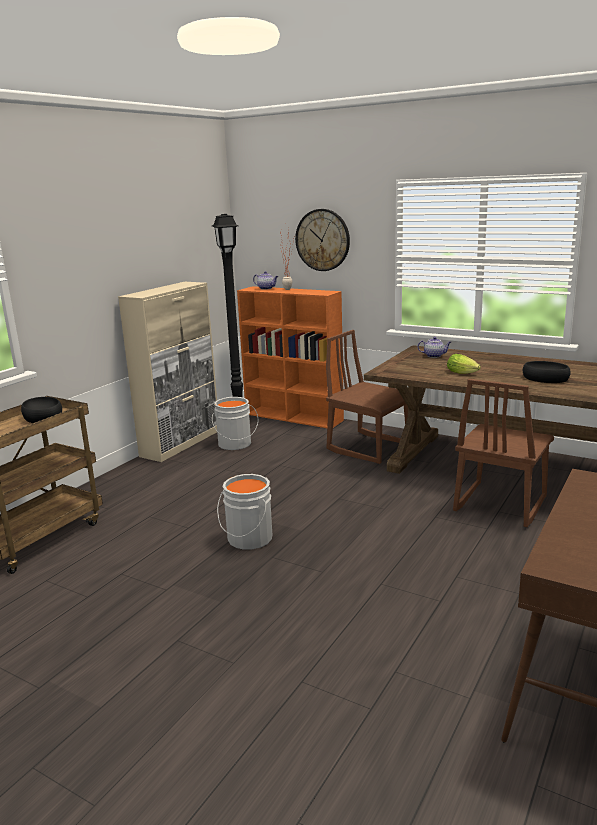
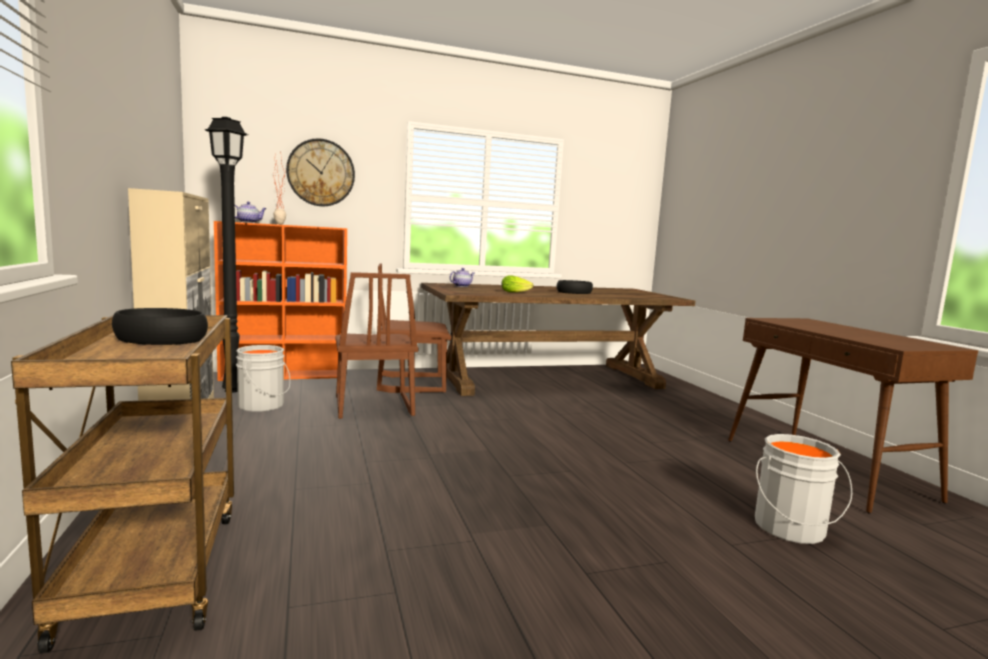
camera: 50 degrees left, 10 degrees down
grey bucket [217,474,272,550] -> grey bucket moved to [755,434,852,544]
brown chair [453,379,554,527] -> brown chair moved to [335,272,418,419]

